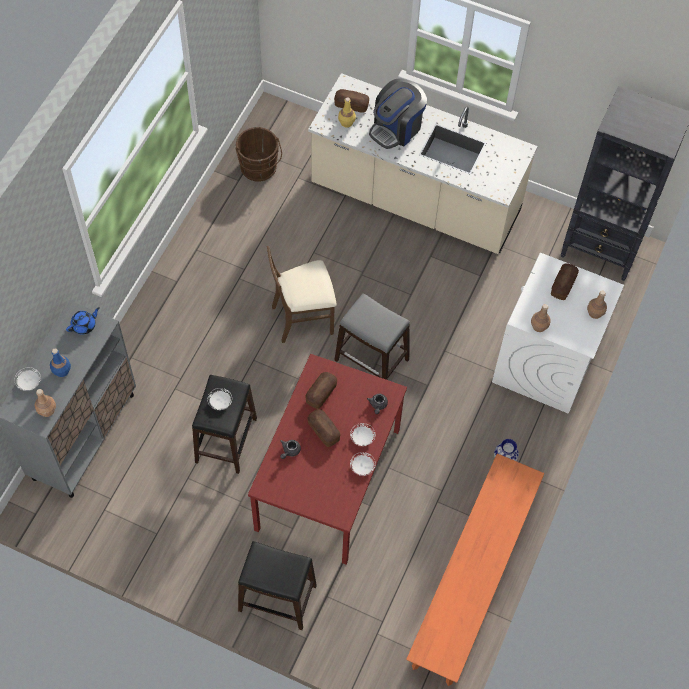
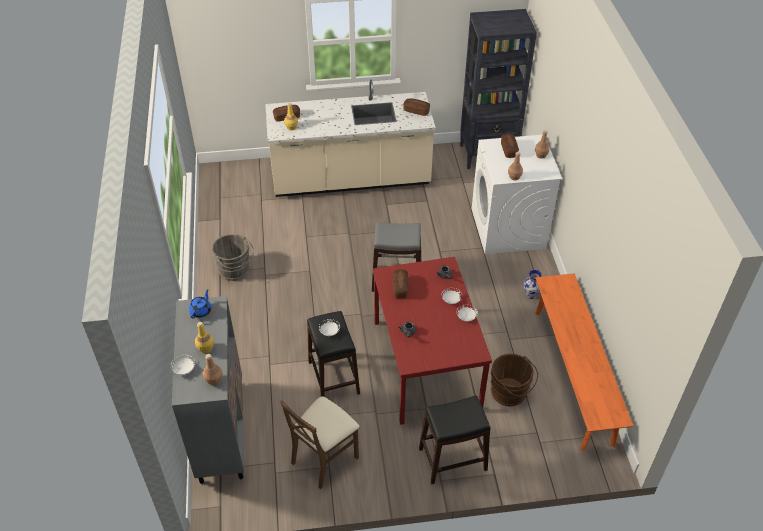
camera: 30 degrees left, 15 degrees down
blue bottle [50,349,71,377] -> yellow bottle [195,322,214,353]
brown bucket [236,127,282,182] -> brown bucket moved to [490,354,538,406]
brown chair [267,246,337,343] -> brown chair moved to [281,396,359,489]
bread [307,409,341,447] -> bread moved to [403,98,430,116]
coffee machine [369,78,427,149] -> none
none -> grey bucket [212,234,254,281]

